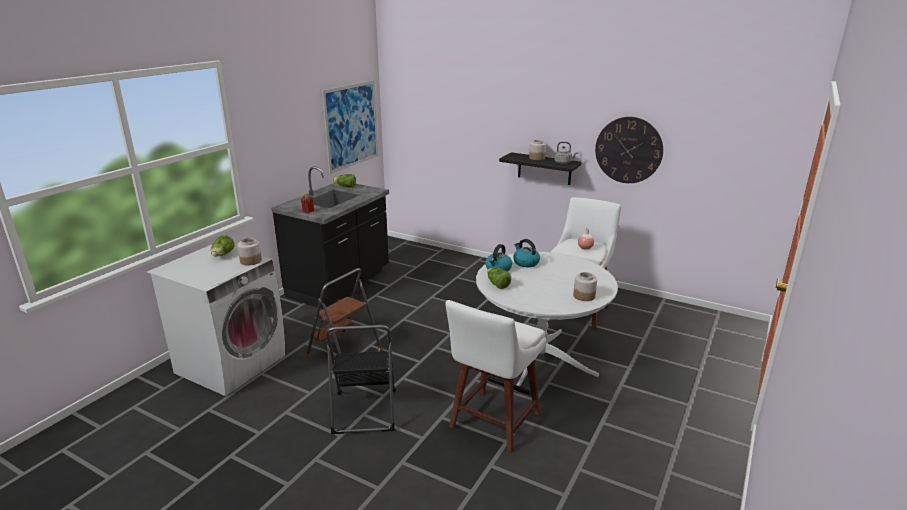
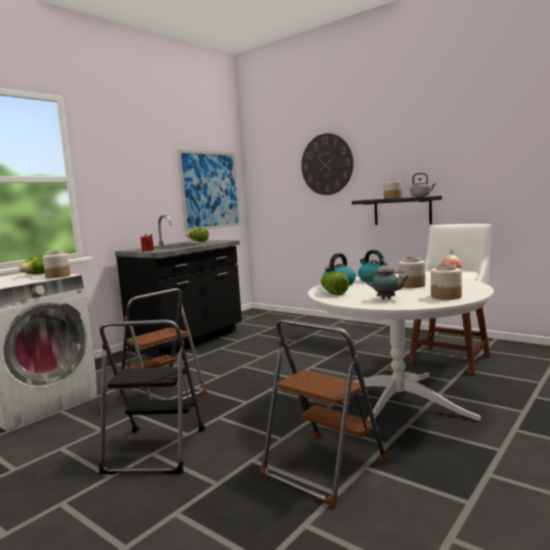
camera: 10 degrees right, 15 degrees down
white stool [445,300,546,453] -> brown step ladder [260,319,389,507]
wall clock [595,117,663,183] -> wall clock moved to [301,133,353,195]
none -> teapot [364,262,409,299]
none -> jar [398,257,425,288]

